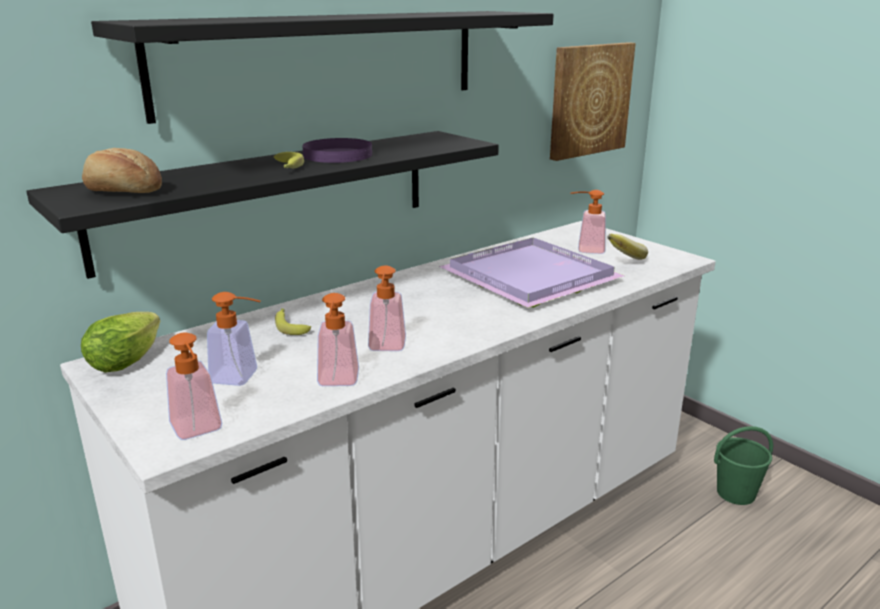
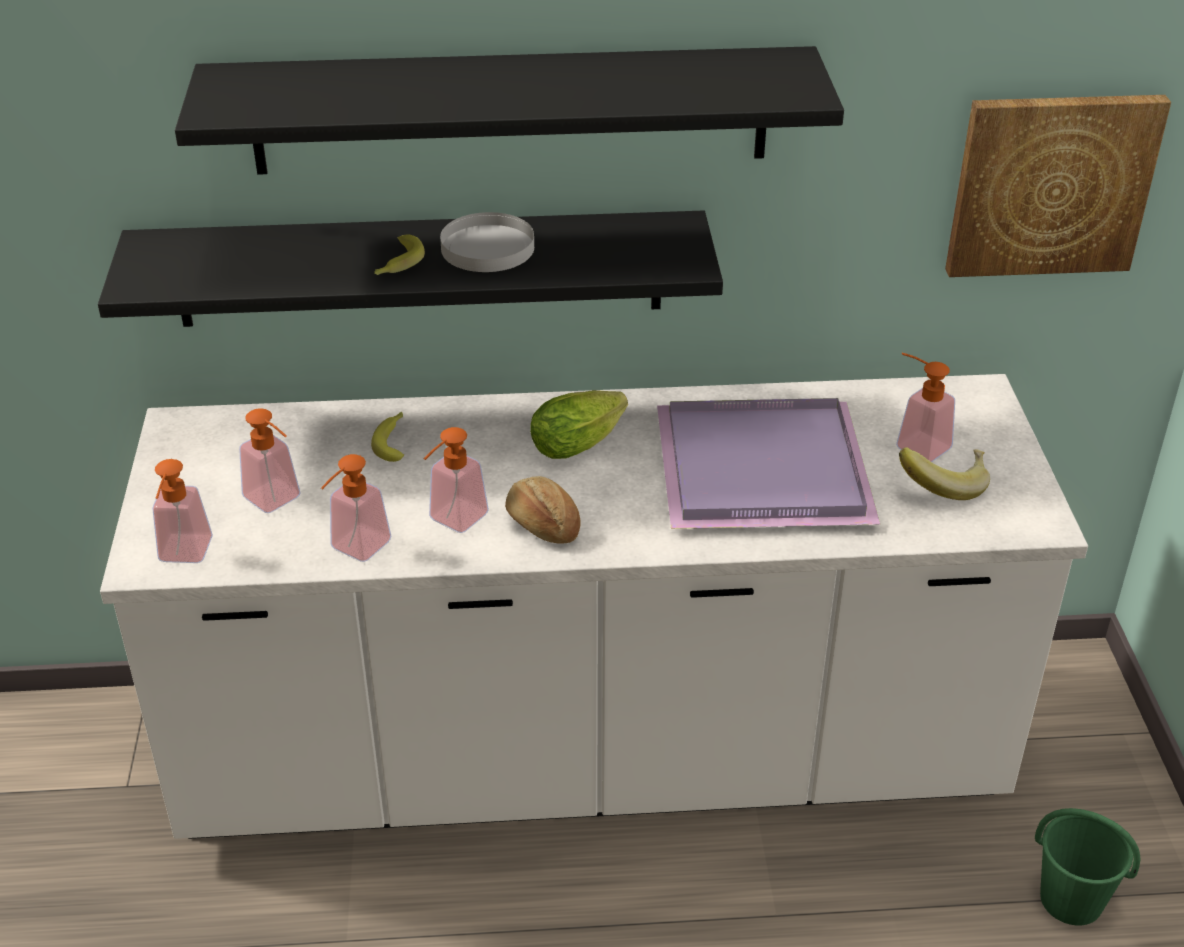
camera: 35 degrees right, 15 degrees up
lettuce [81,312,160,373] -> lettuce moved to [530,390,628,459]
bread [82,148,162,193] -> bread moved to [505,476,581,544]
purple plate [302,138,372,163] -> white plate [440,212,534,272]

